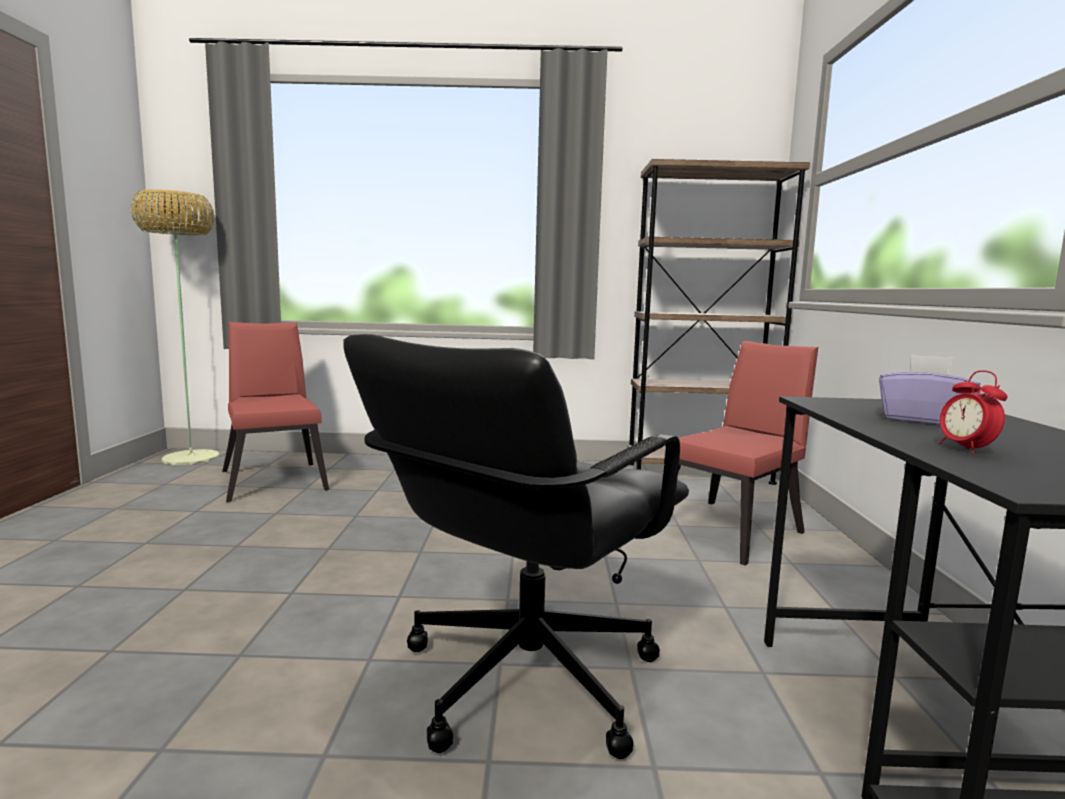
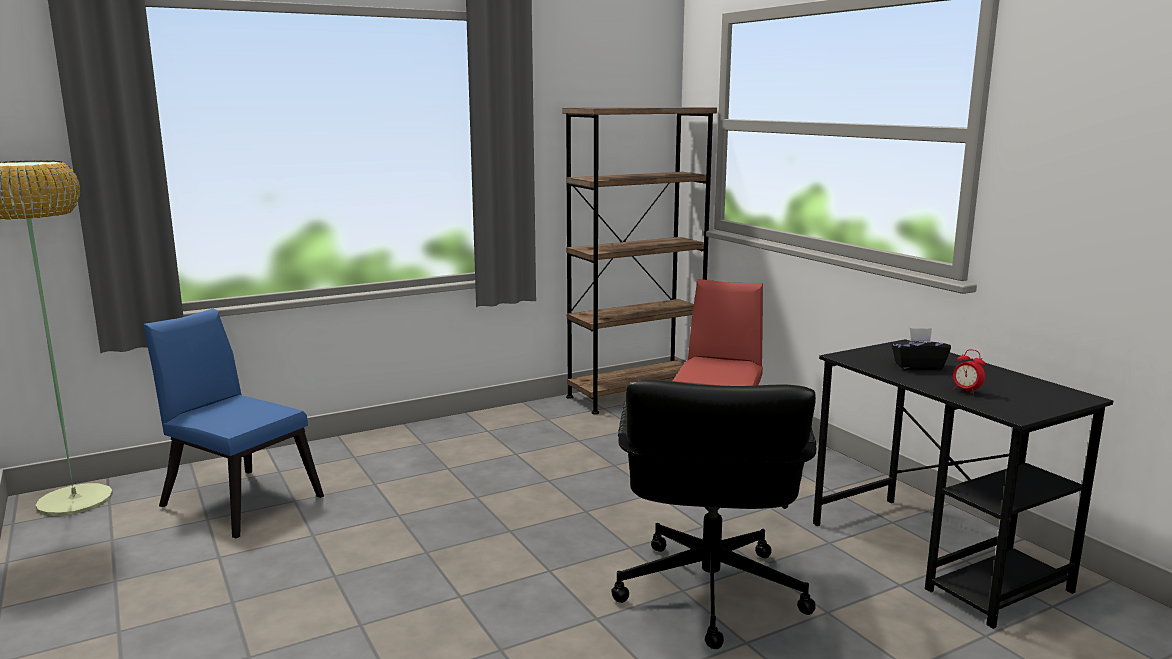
camera: 30 degrees left, 5 degrees up
red chair [222,322,329,502] -> blue chair [143,309,324,538]
purple tissue box [879,354,980,425] -> black tissue box [892,328,951,370]

